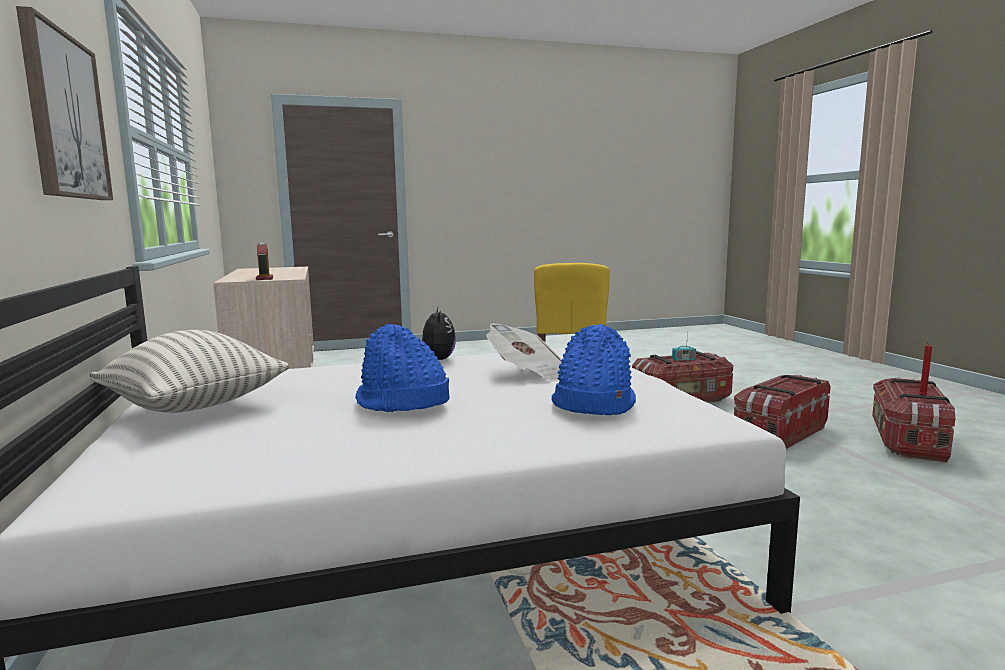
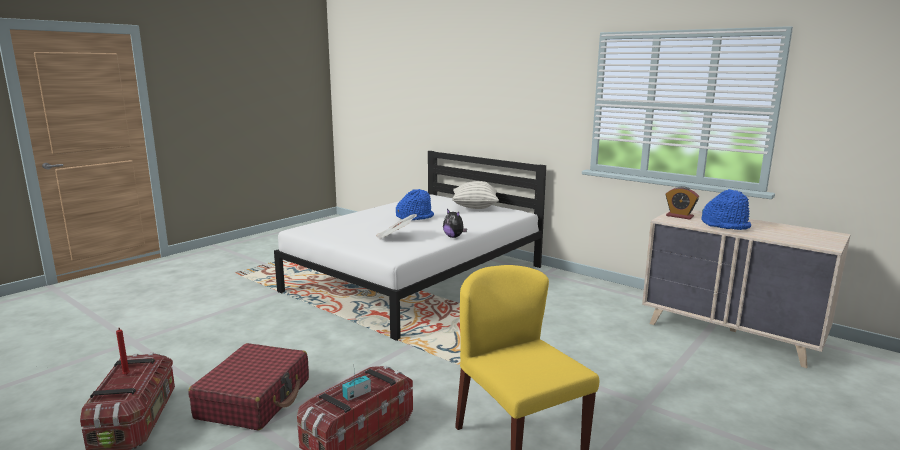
camera: 145 degrees right, 5 degrees up
picture [16,6,113,200] -> none
blue hat [551,324,636,415] -> blue hat moved to [701,189,751,230]
storage box [734,374,831,449] -> red suitcase [188,343,309,431]

